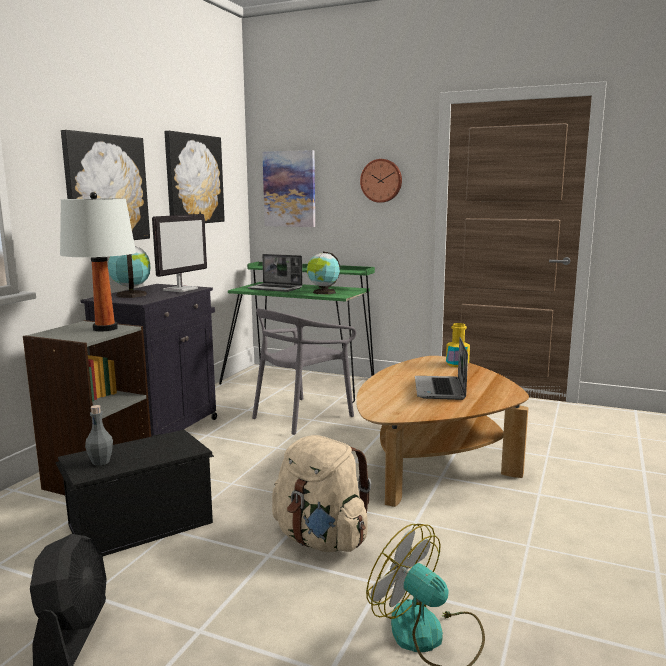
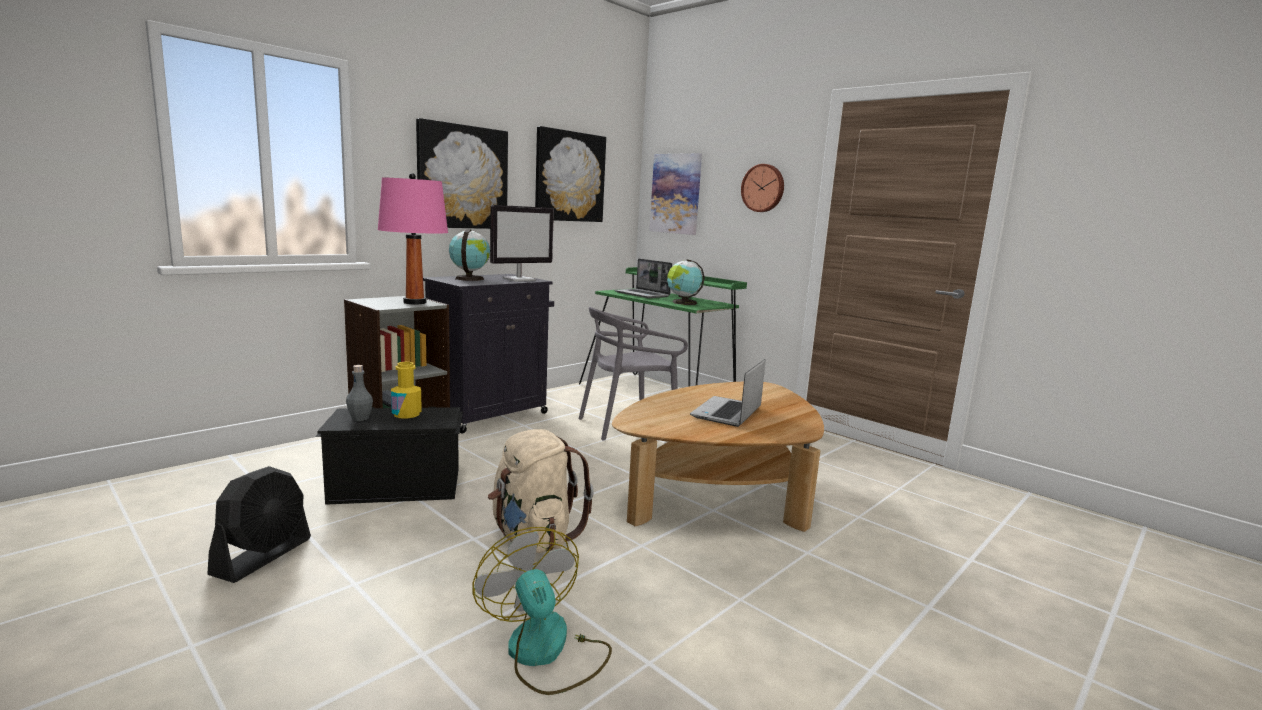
camera: 20 degrees right, 0 degrees up
white table lamp [60,192,136,331] -> pink table lamp [378,173,448,304]
yellow bottle [446,323,470,367] -> yellow bottle moved to [391,362,422,419]

